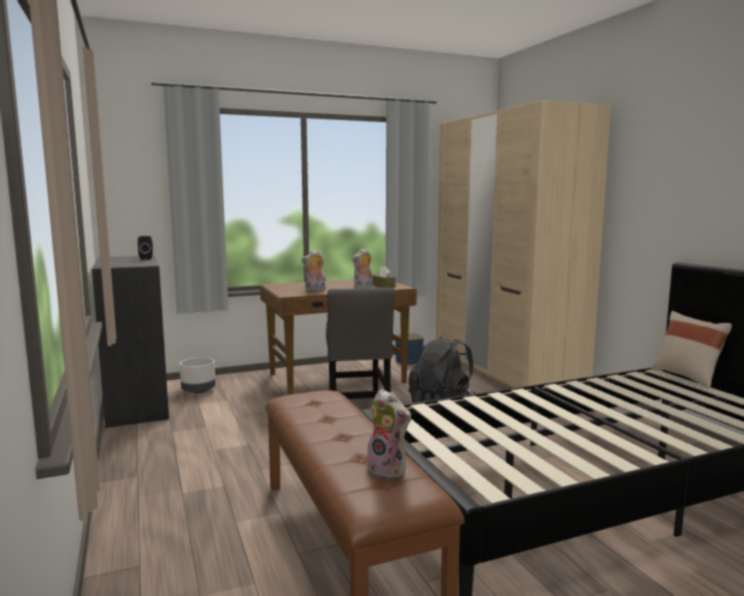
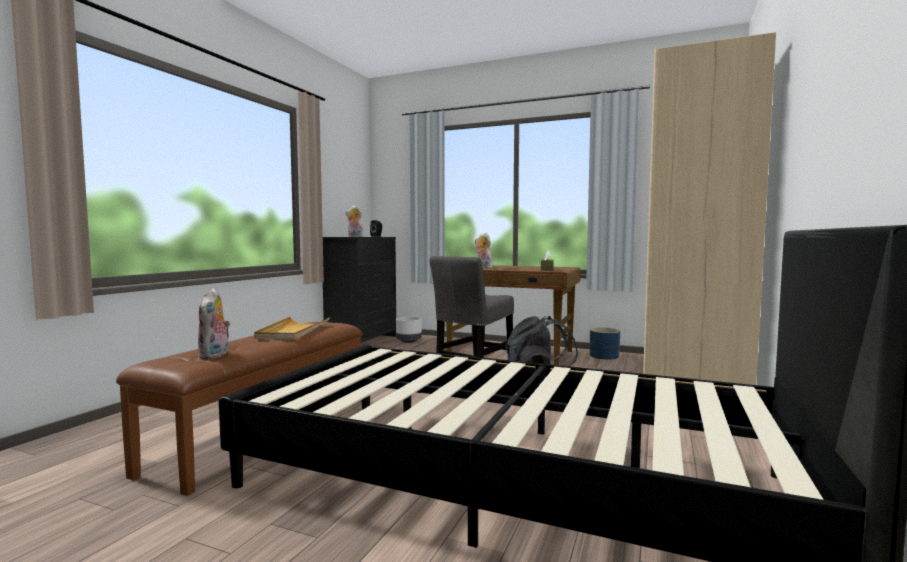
camera: 45 degrees right, 5 degrees down
plush toy [351,249,373,289] -> plush toy moved to [346,205,364,237]
beige pillow [652,311,732,389] -> none
none -> beige tray [254,317,330,340]

